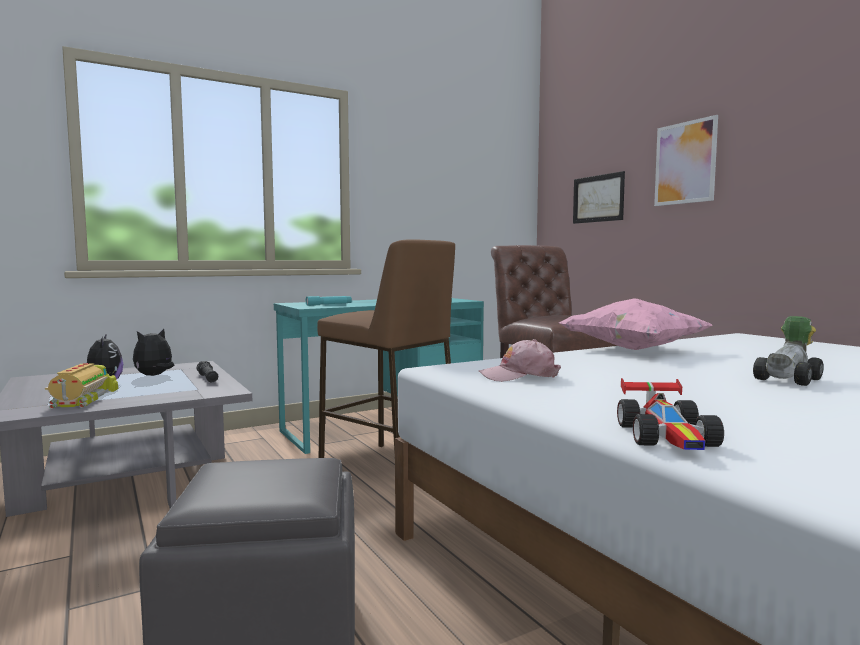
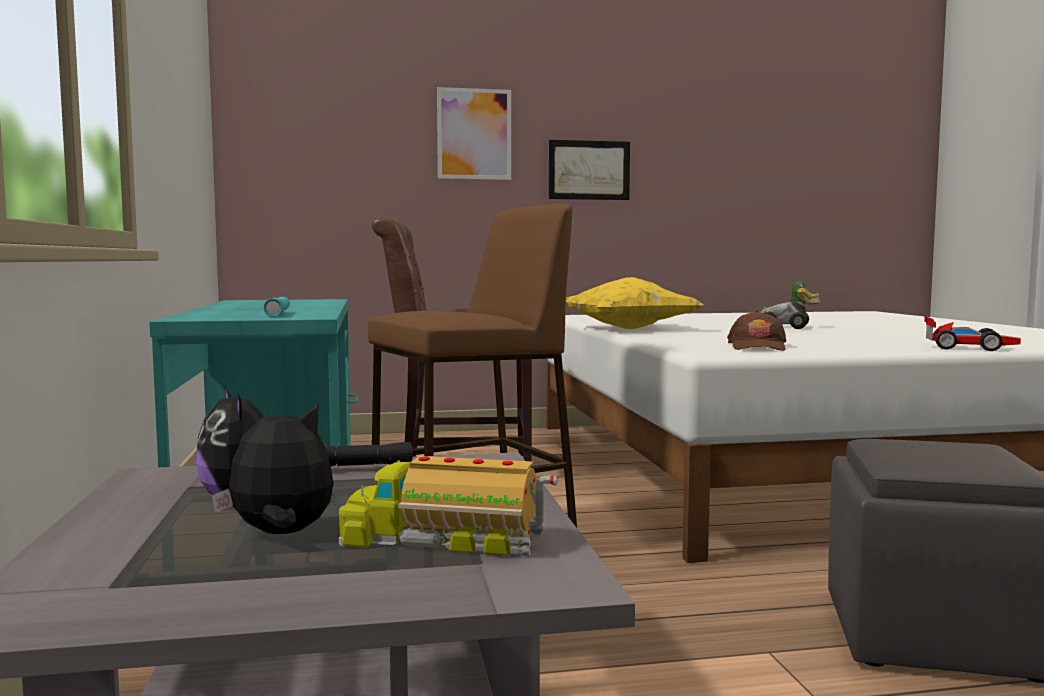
camera: 70 degrees left, 0 degrees up
pink cap [479,339,561,382] -> brown cap [727,311,786,351]
pink pillow [559,299,712,350] -> yellow pillow [566,277,704,329]
picture [573,171,625,224] -> picture moved to [549,140,630,200]
toy car [753,316,824,386] -> toy car turned 135 degrees clockwise [759,281,821,329]

